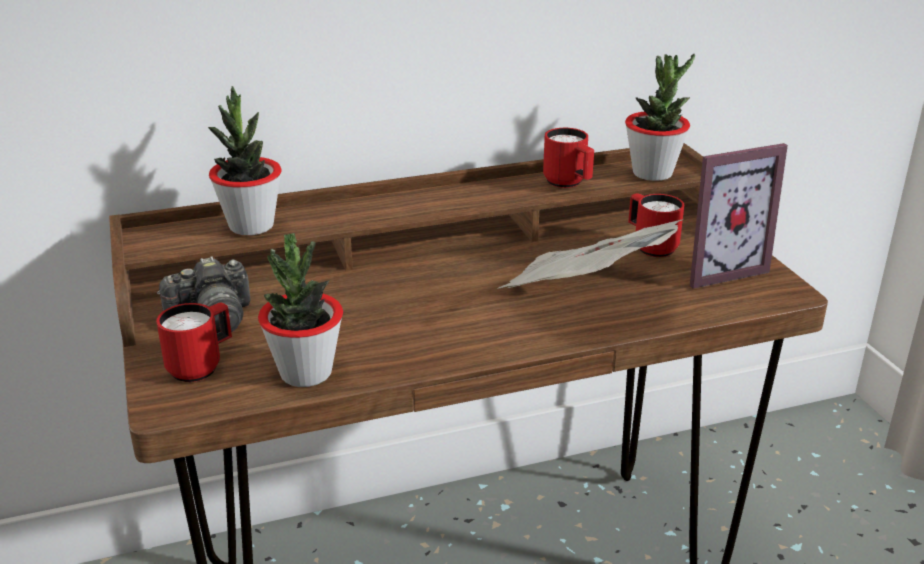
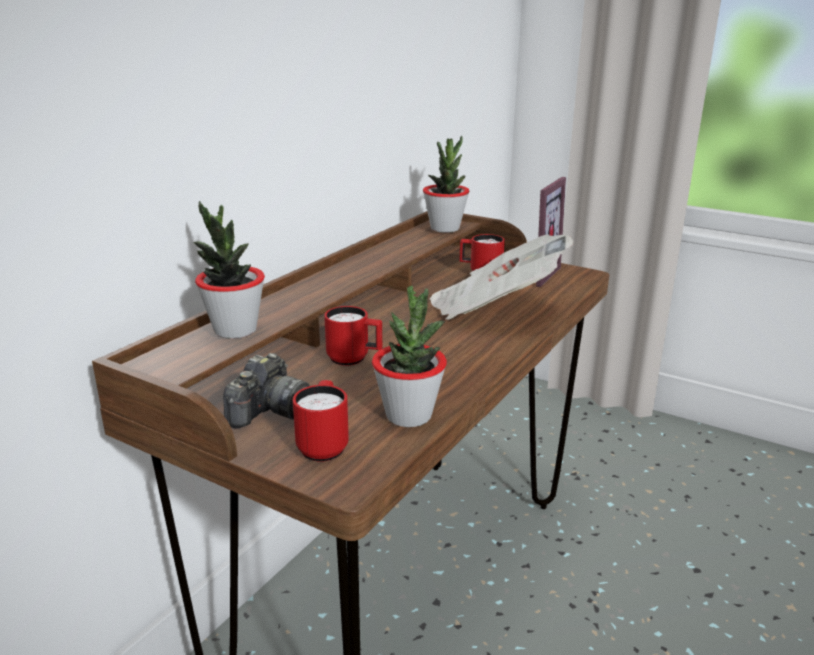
camera: 40 degrees left, 5 degrees down
red mug [543,128,594,188] -> red mug moved to [324,306,382,366]

